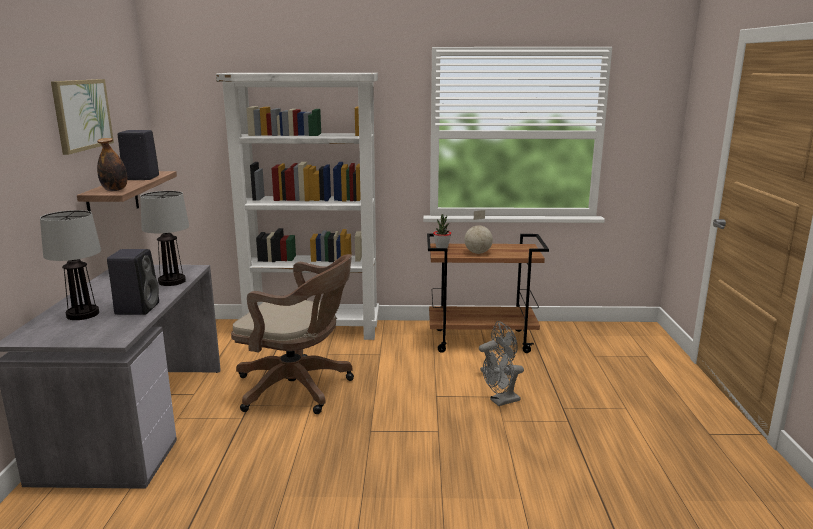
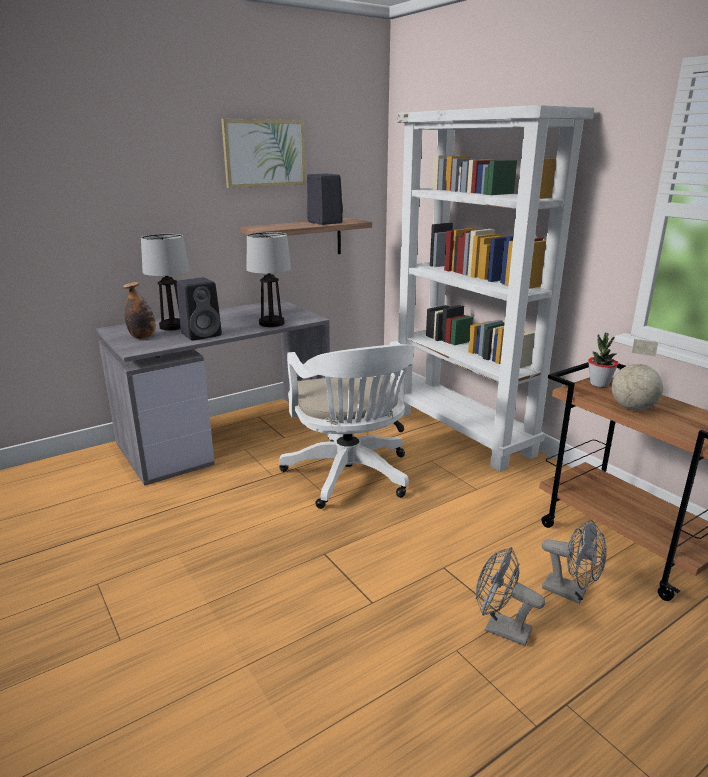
camera: 55 degrees right, 5 degrees up
bottle [97,138,127,191] -> bottle moved to [123,282,156,339]
brown office chair [231,254,354,414] -> white office chair [279,341,414,509]

